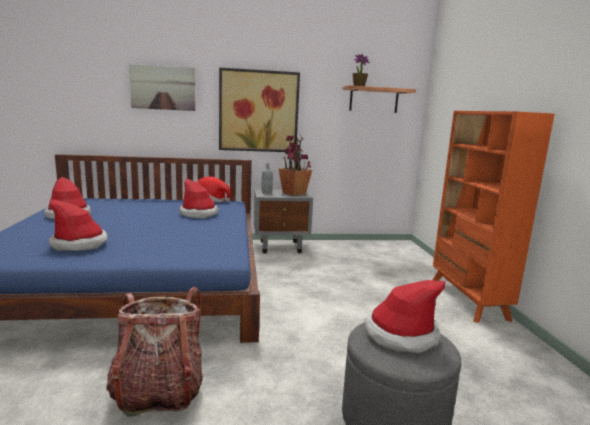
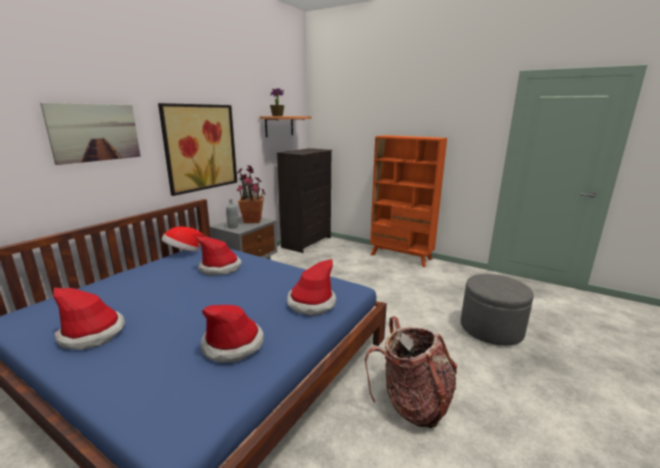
camera: 50 degrees left, 5 degrees up
hat [364,280,446,353] -> hat moved to [287,259,336,316]
none -> black dresser [277,148,332,253]

